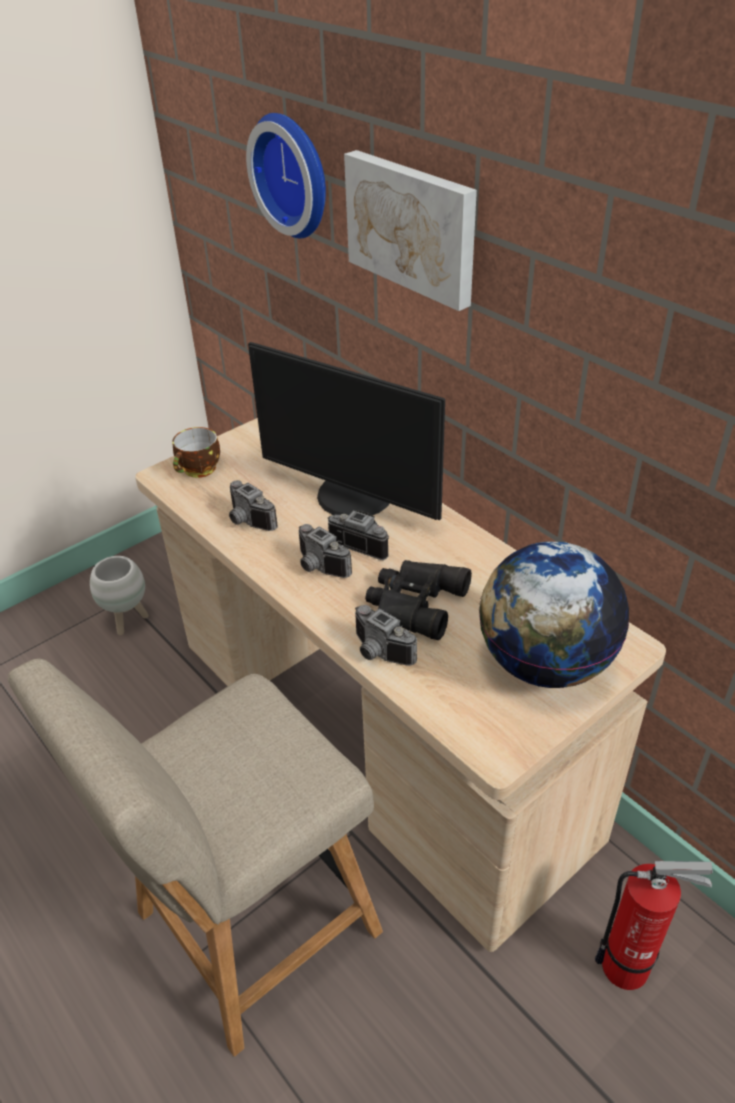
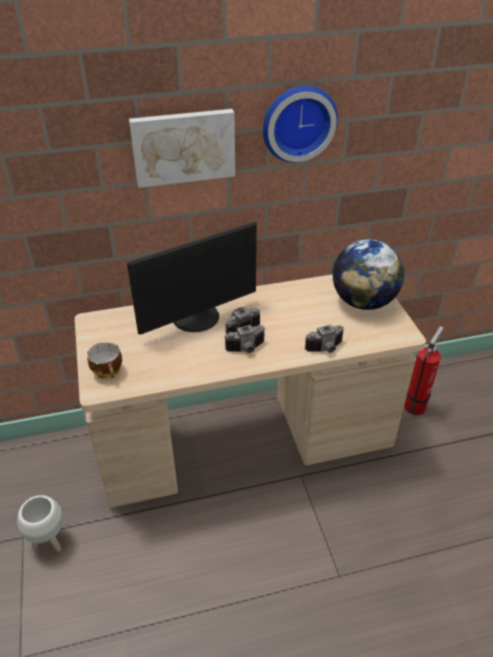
camera: 65 degrees left, 0 degrees up
beige chair [8,658,383,1056] -> none
camera [229,480,278,531] -> none
wall clock [246,113,326,238] -> wall clock moved to [263,86,338,163]
black binoculars [365,560,472,640] -> none

